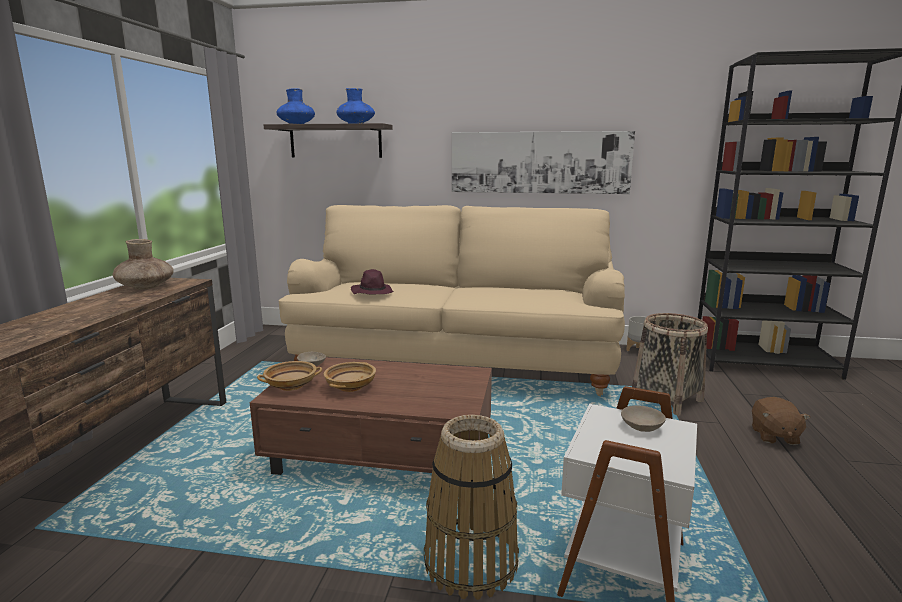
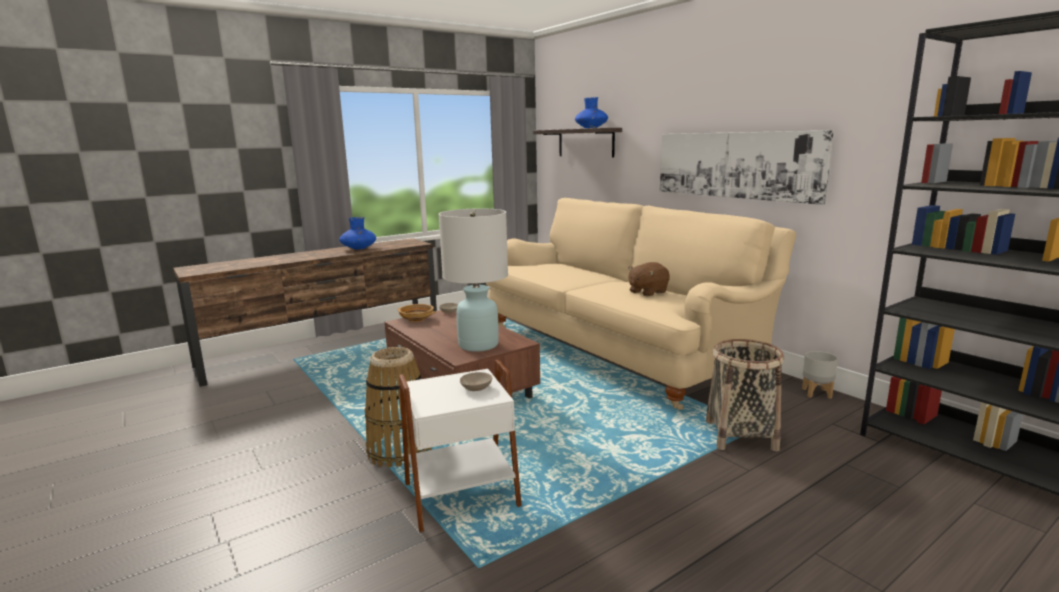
camera: 45 degrees right, 0 degrees up
brown vase [113,239,174,289] -> none
blue vase [276,88,315,124] -> blue vase moved to [339,217,376,250]
beige bowl [324,362,376,392] -> none
purple hat [351,269,394,294] -> none
brown plush toy [752,397,810,445] -> brown plush toy moved to [628,262,670,297]
none -> white table lamp [439,208,508,352]

